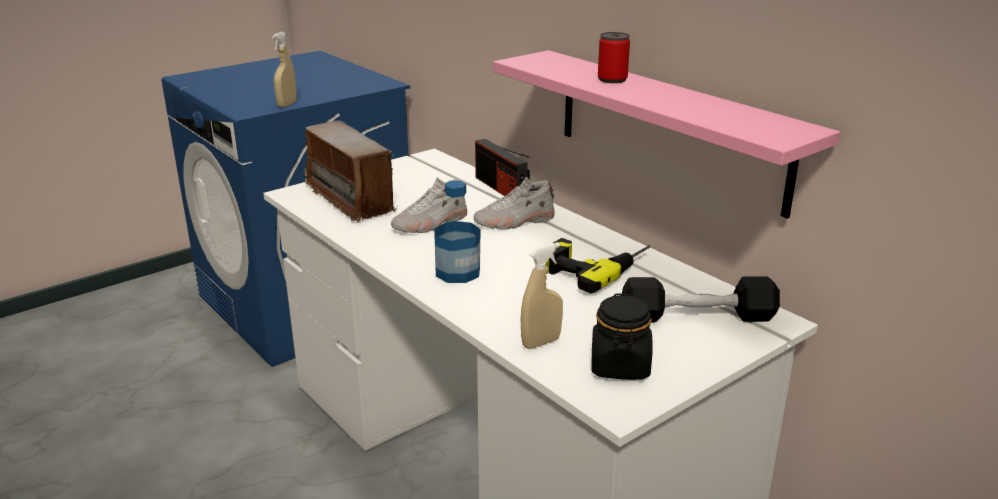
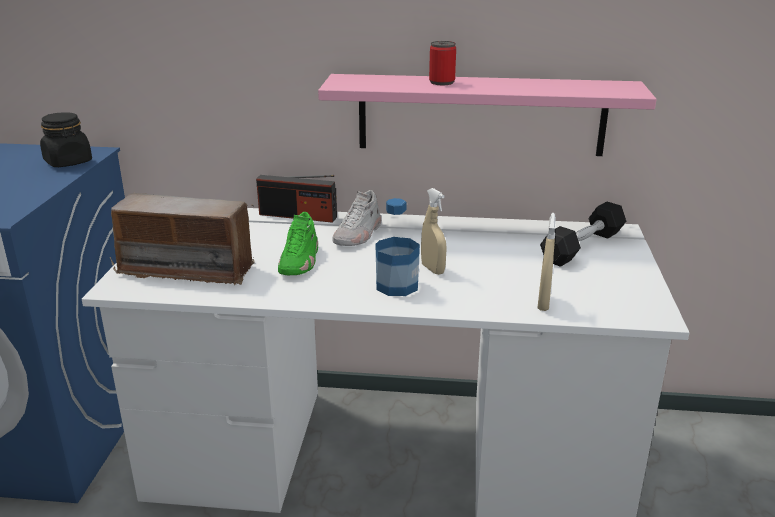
camera: 45 degrees left, 0 degrees up
beige spray bottle [272,32,297,107] -> beige spray bottle moved to [421,188,447,275]
white shoe [391,178,467,233] -> green shoe [278,212,318,275]
power drill [546,238,650,294] -> none
black jar [591,293,653,380] -> black jar moved to [40,112,92,167]

